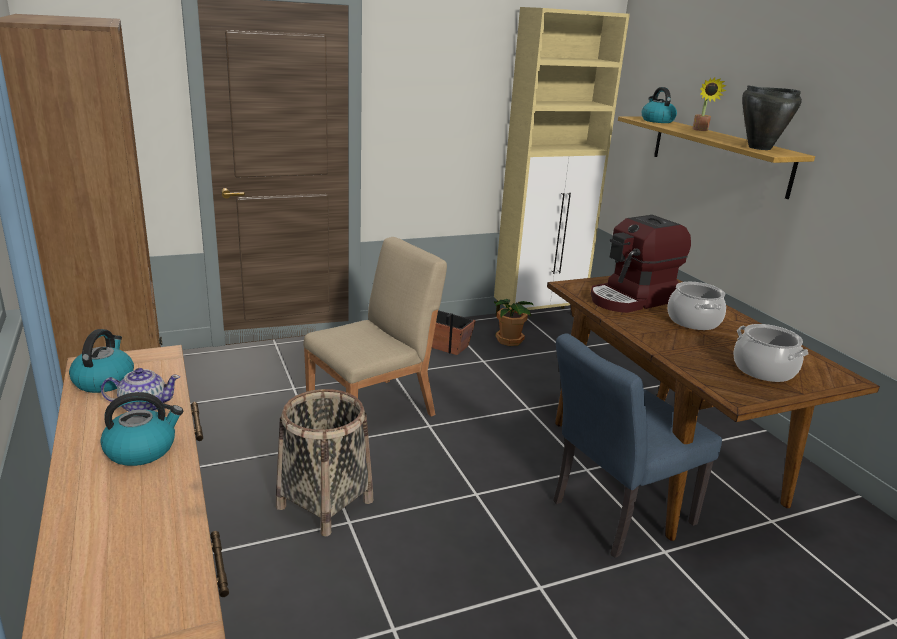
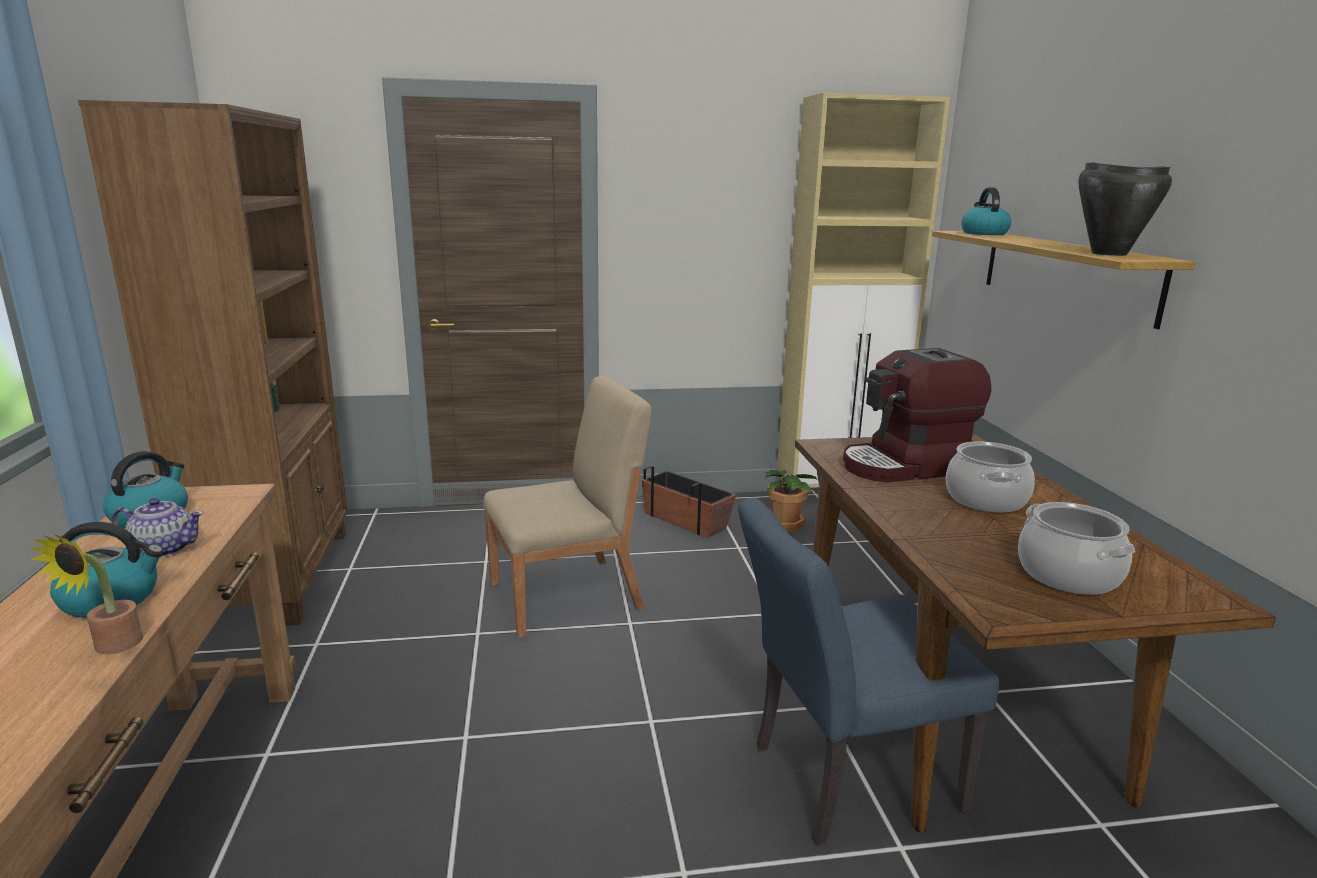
camera: 15 degrees right, 5 degrees down
basket [276,389,373,536] -> none
potted plant [692,77,727,131] -> potted plant moved to [31,533,143,654]

